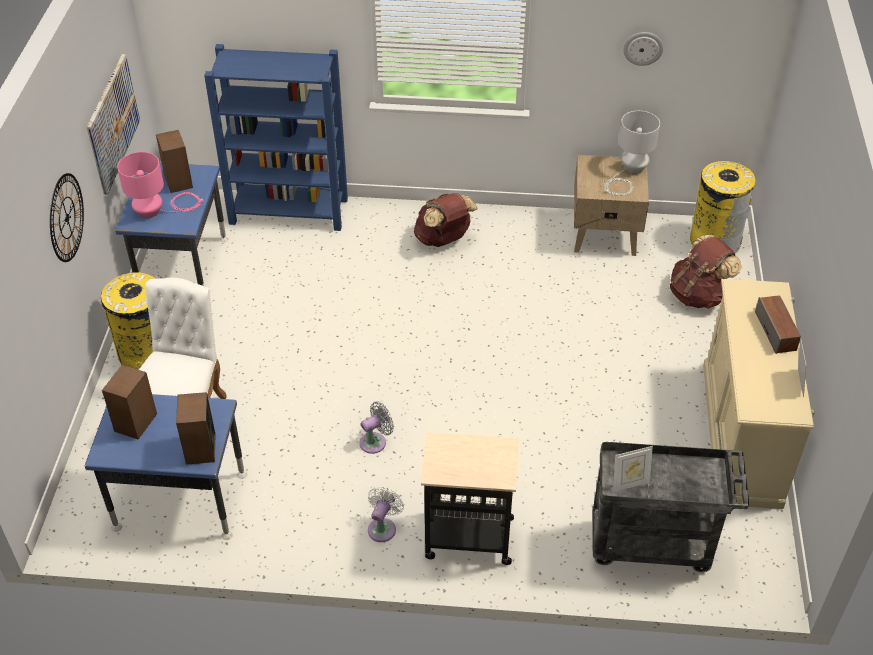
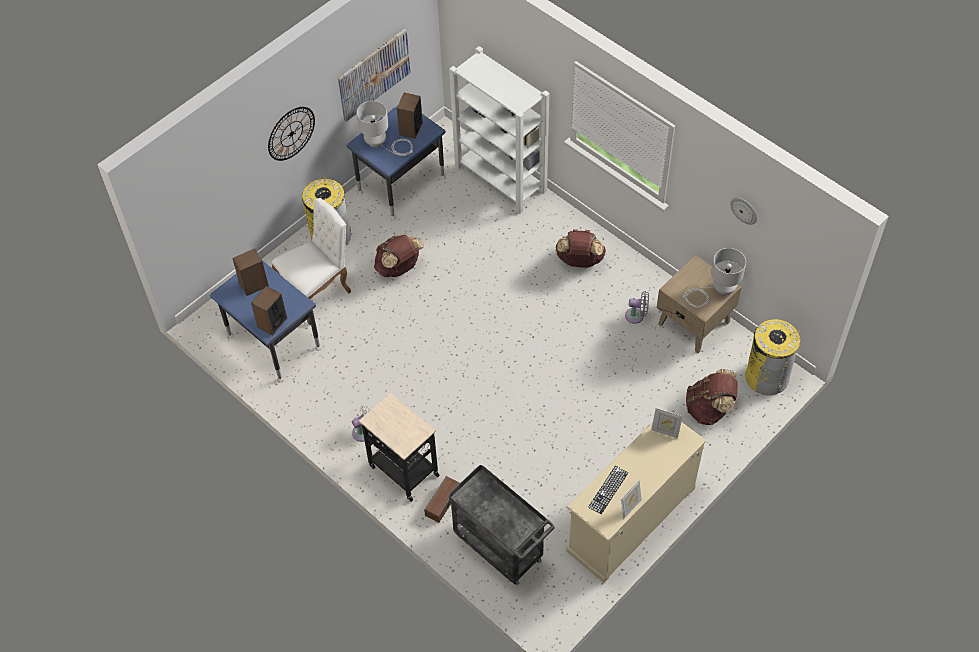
camera: 40 degrees right, 10 degrees up
pink table lamp [117,152,204,218] -> grey table lamp [357,101,413,156]
blue bookcase [204,44,348,231] -> white bookcase [449,46,549,214]
grey fan [360,402,394,454] -> grey fan moved to [625,291,649,324]
picture frame [613,446,653,492] -> picture frame moved to [651,408,683,439]
speaker [755,295,801,354] -> speaker moved to [424,476,460,523]
none -> brown backpack [374,235,424,277]
none -> keyboard [588,466,628,514]

